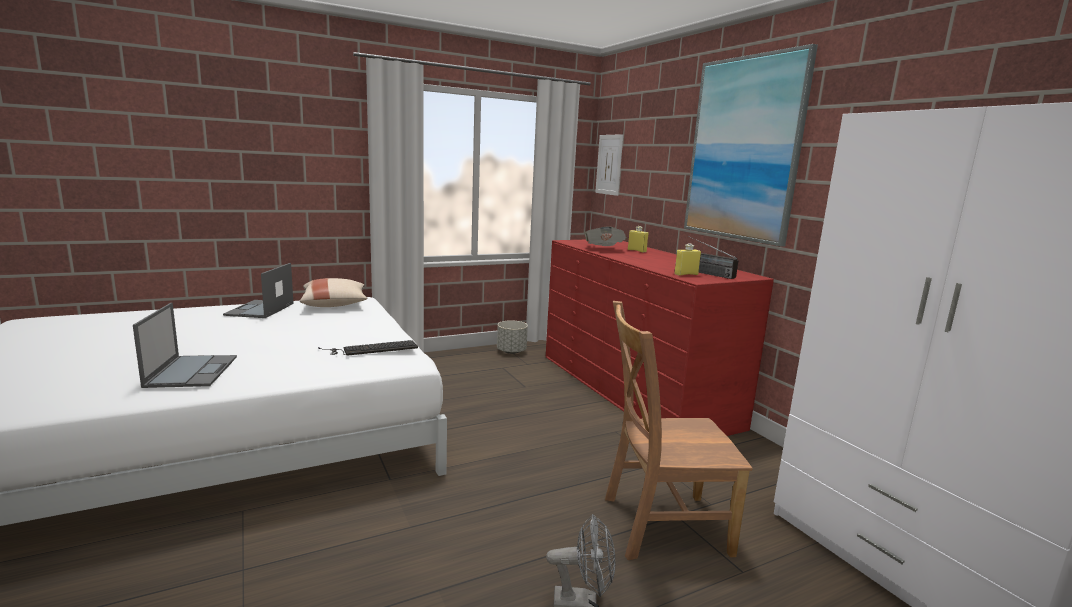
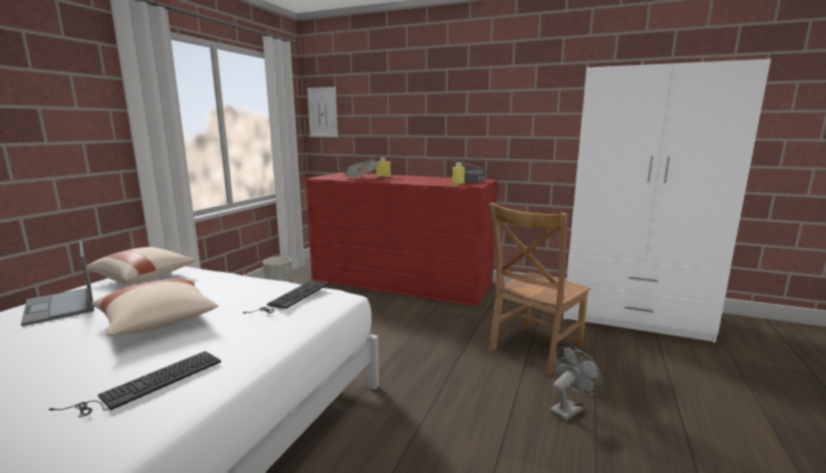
camera: 40 degrees left, 0 degrees up
laptop [133,303,237,388] -> keyboard [49,351,221,418]
picture [684,44,818,247] -> none
none -> beige pillow [92,279,218,336]

